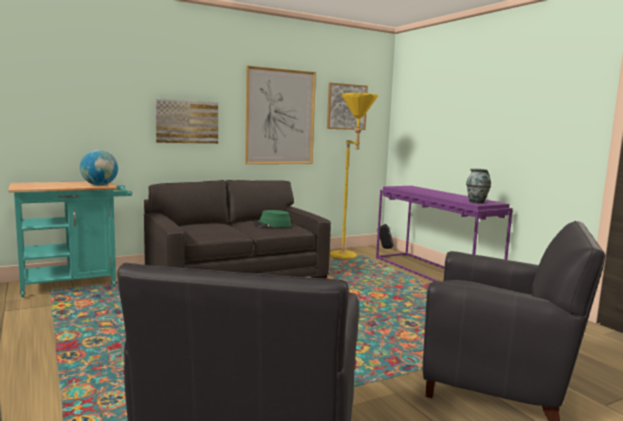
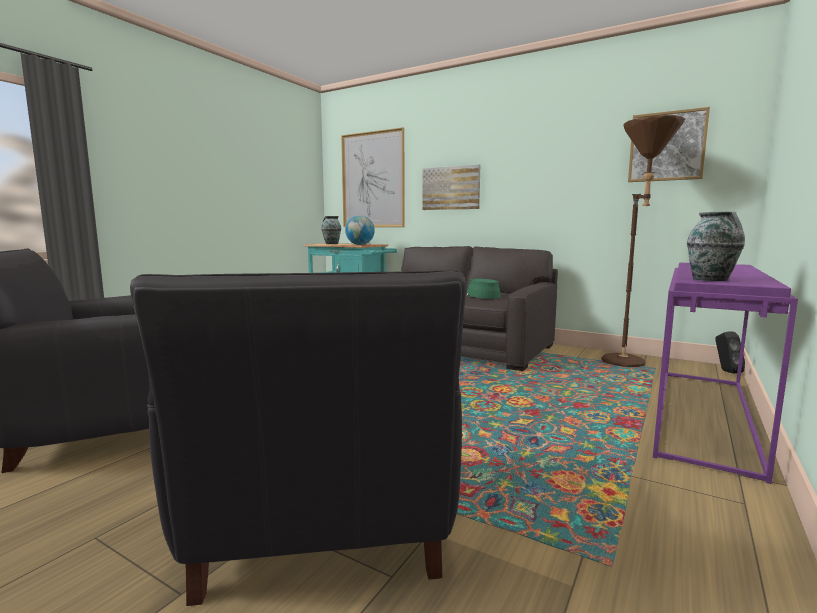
camera: 60 degrees right, 0 degrees up
picture [245,66,316,164] -> picture moved to [341,127,404,227]
yellow floor lamp [330,93,378,259] -> brown floor lamp [601,115,685,367]
none -> vase [321,216,341,244]

